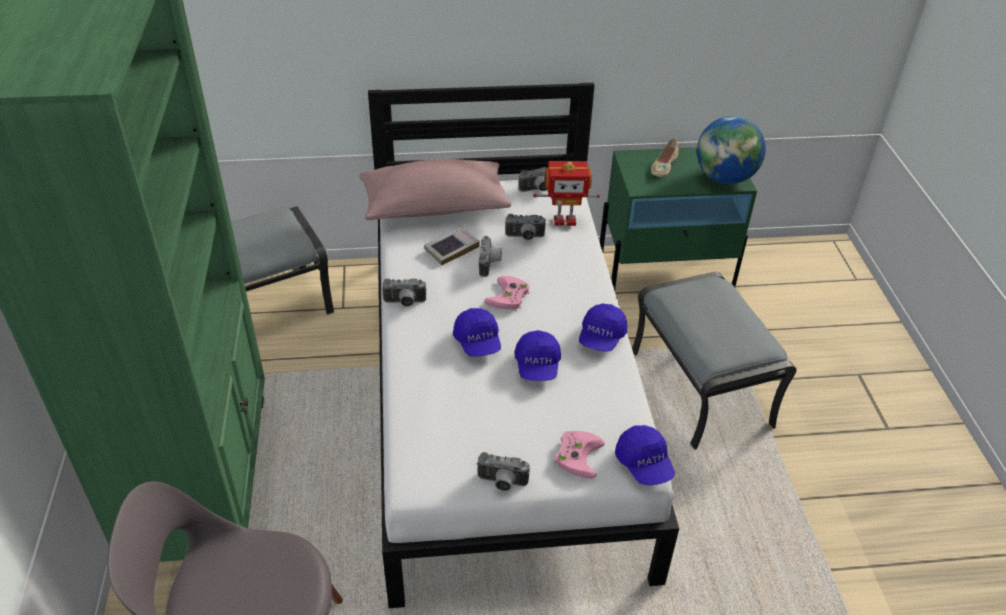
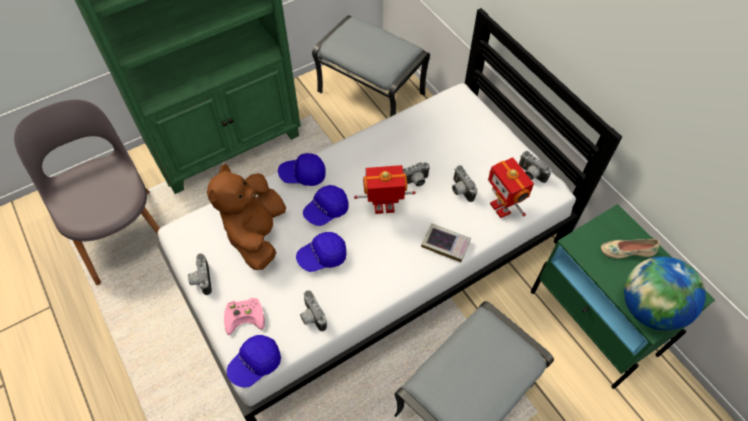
camera: 65 degrees right, 15 degrees up
pink pillow [360,159,511,220] -> none
camera [382,278,426,307] -> camera moved to [300,290,327,331]
book [424,227,480,265] -> book moved to [421,223,471,262]
pink game controller [484,276,529,310] -> toy robot [354,165,416,214]
blue cap [579,304,627,352] -> blue cap moved to [278,153,326,186]
none -> brown plush toy [207,164,286,270]

